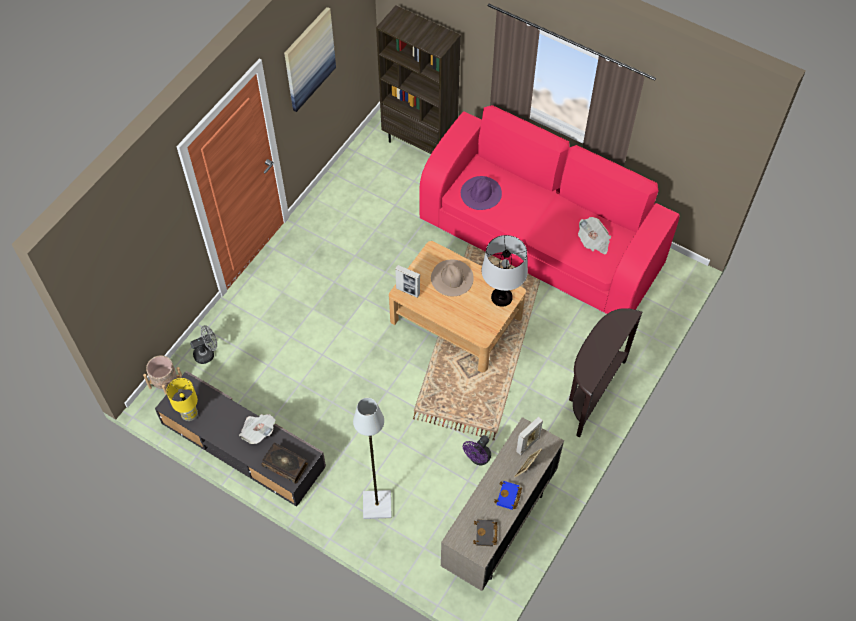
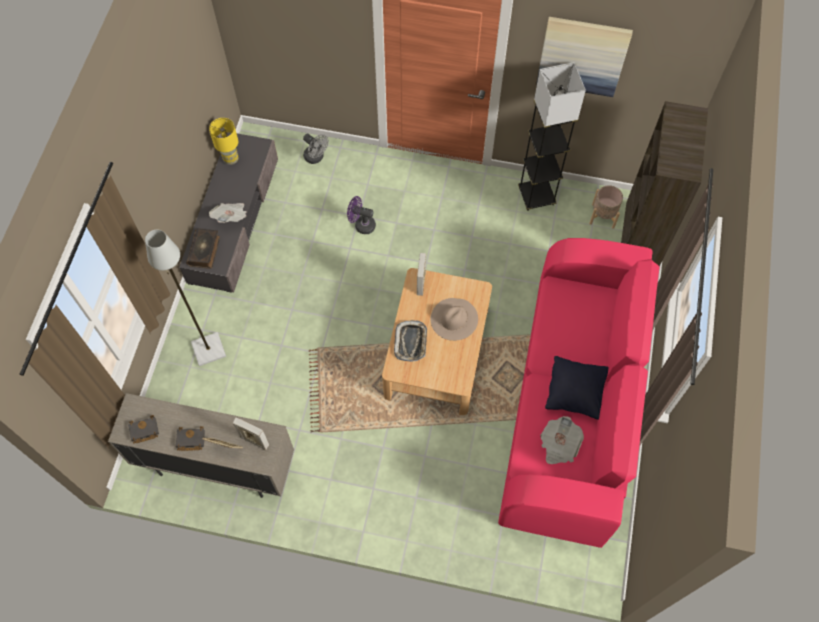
camera: 70 degrees right, 5 degrees up
beige planter [143,355,182,395] -> beige planter moved to [589,185,623,229]
purple hat [461,176,502,210] -> none
purple fan [463,435,491,465] -> purple fan moved to [347,196,376,234]
table lamp [482,235,528,307] -> none
blue book [494,481,522,510] -> black book [176,426,205,451]
brown console table [569,308,643,438] -> none
none -> tray [394,320,427,362]
none -> grey floor lamp [518,62,586,211]
none -> black pillow [545,356,608,420]

